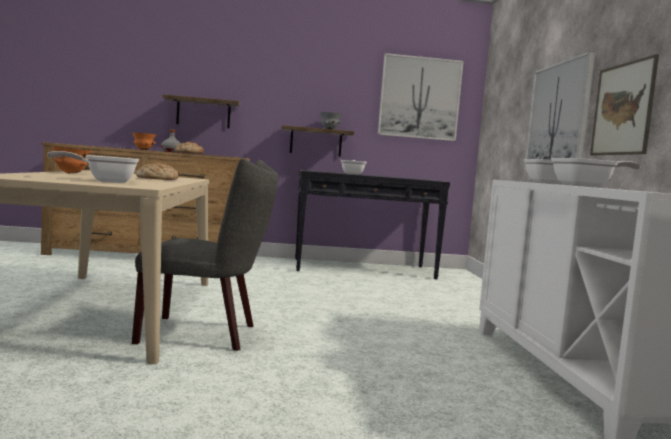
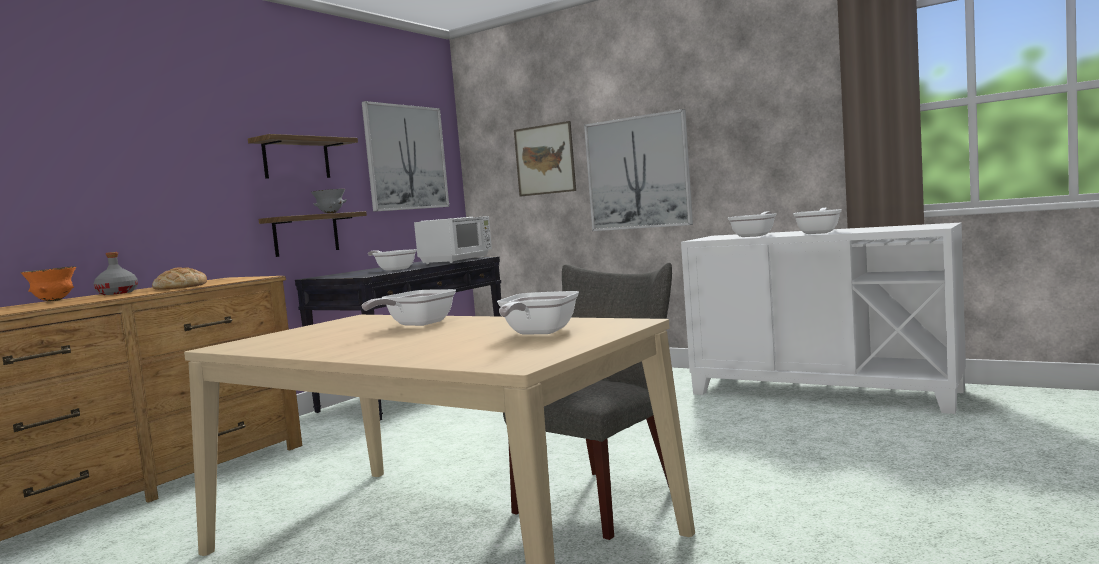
camera: 50 degrees left, 0 degrees up
orange bowl [51,146,92,173] -> none
bread [136,162,178,180] -> frying pan [361,289,456,326]
shelf [163,94,241,128] -> shelf moved to [248,134,358,179]
picture [590,54,659,155] -> picture moved to [514,121,576,197]
none -> white microwave [414,216,492,264]

